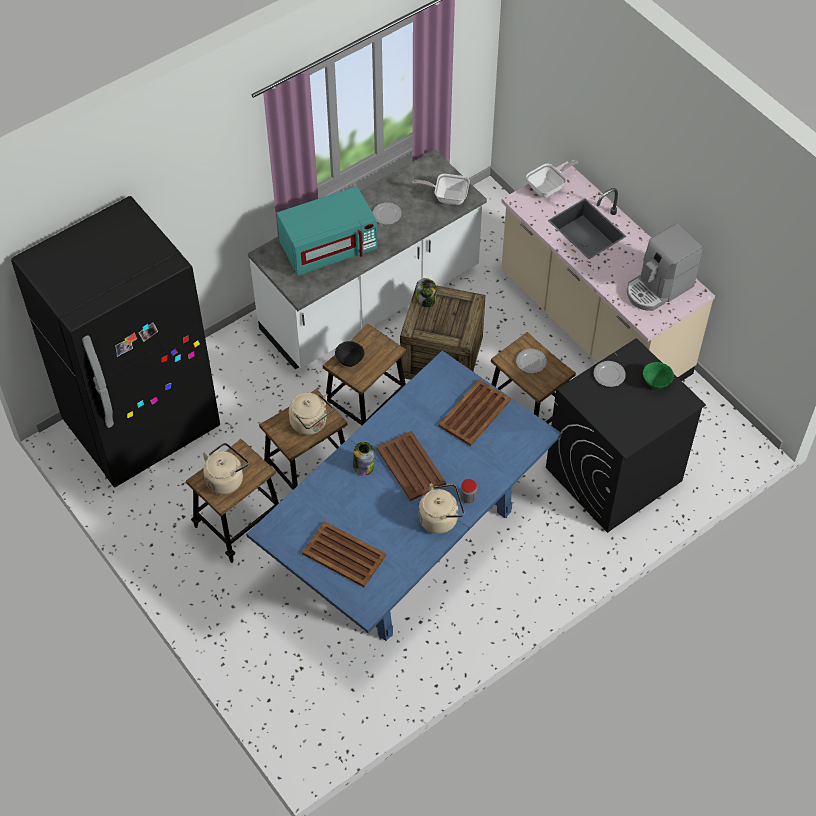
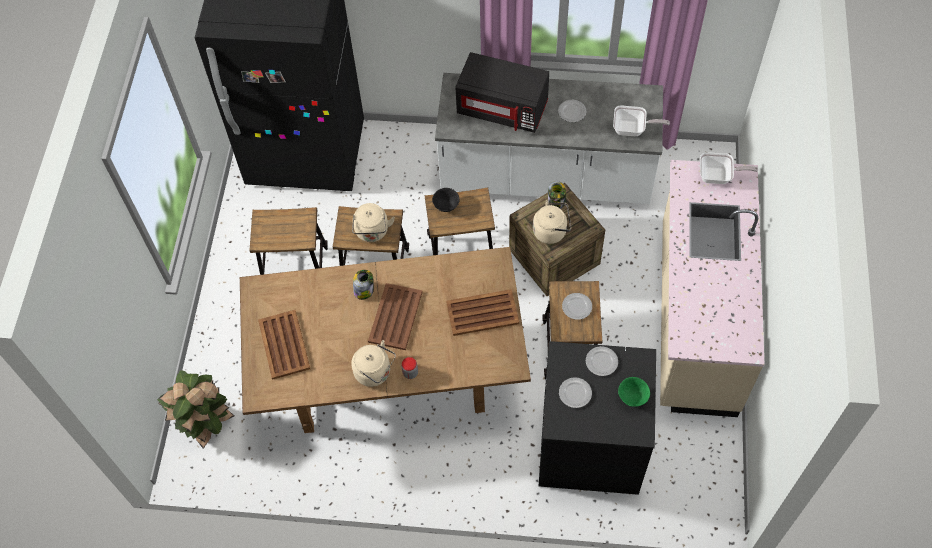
camera: 45 degrees right, 5 degrees up
beige kettle [203,443,249,495] -> beige kettle moved to [533,200,571,244]
blue dining table [246,351,562,641] -> brown dining table [240,247,531,433]
turquoise microwave [277,186,377,276] -> black microwave [455,52,549,133]
frying pan [412,174,470,205] -> frying pan turned 135 degrees clockwise [613,105,670,136]
coffee machine [627,223,703,311] -> none
none -> potted plant [157,370,234,449]
none -> plate [559,377,592,408]

